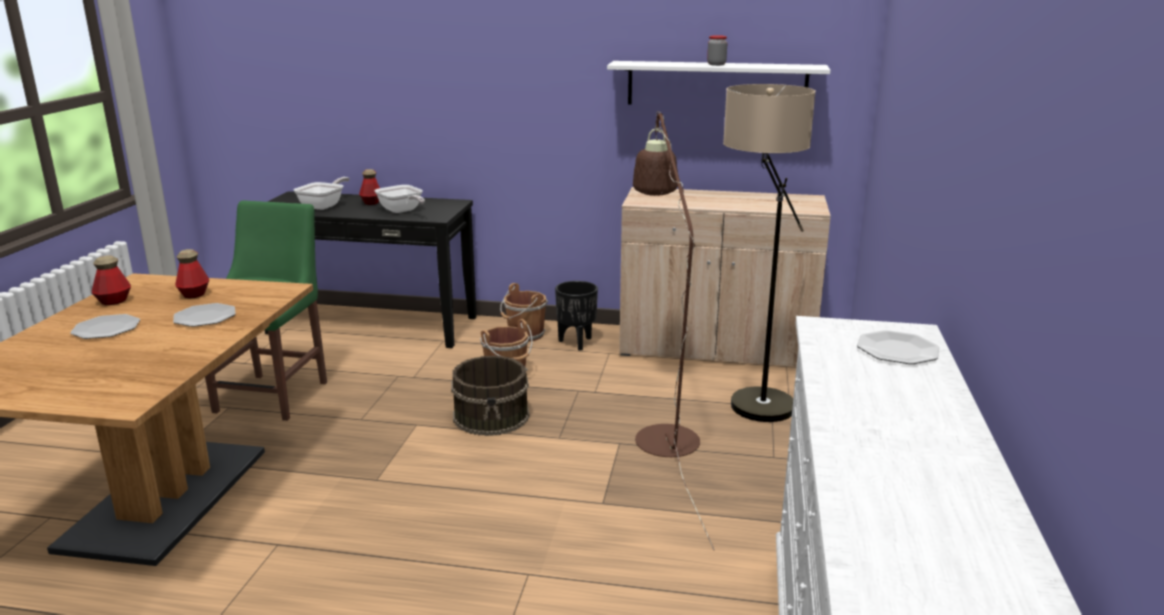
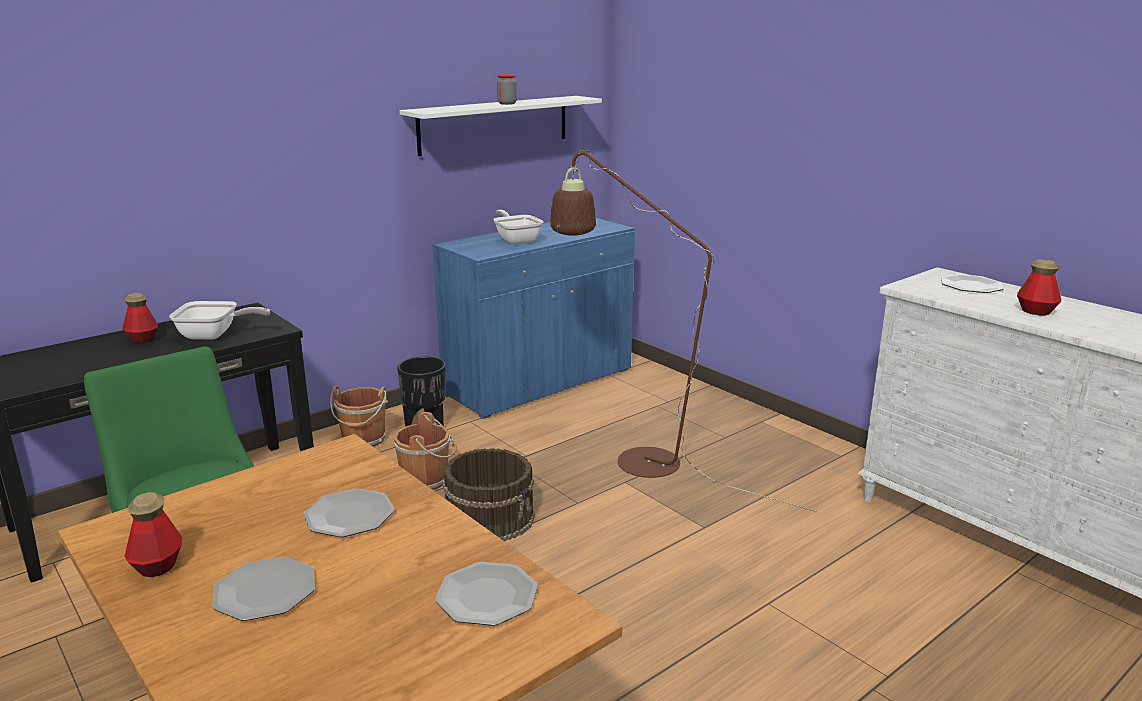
camera: 50 degrees left, 0 degrees up
bottle [175,249,209,299] -> bottle moved to [1017,259,1061,316]
frying pan [294,177,350,210] -> frying pan moved to [493,210,544,244]
beige cabinet [619,187,831,367] -> blue cabinet [433,218,635,419]
floor lamp [723,84,816,422] -> none
none -> plate [435,562,538,626]

